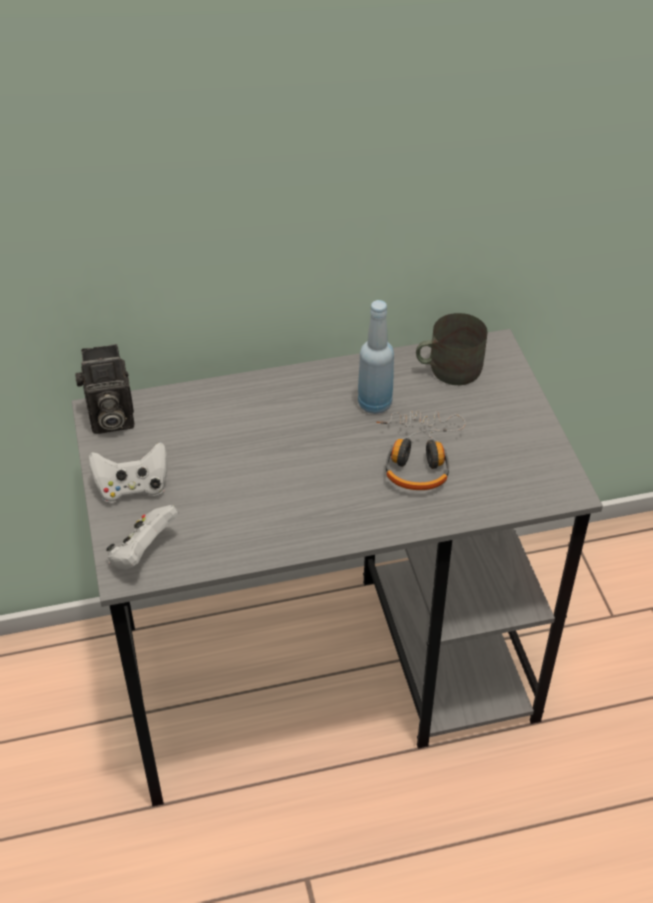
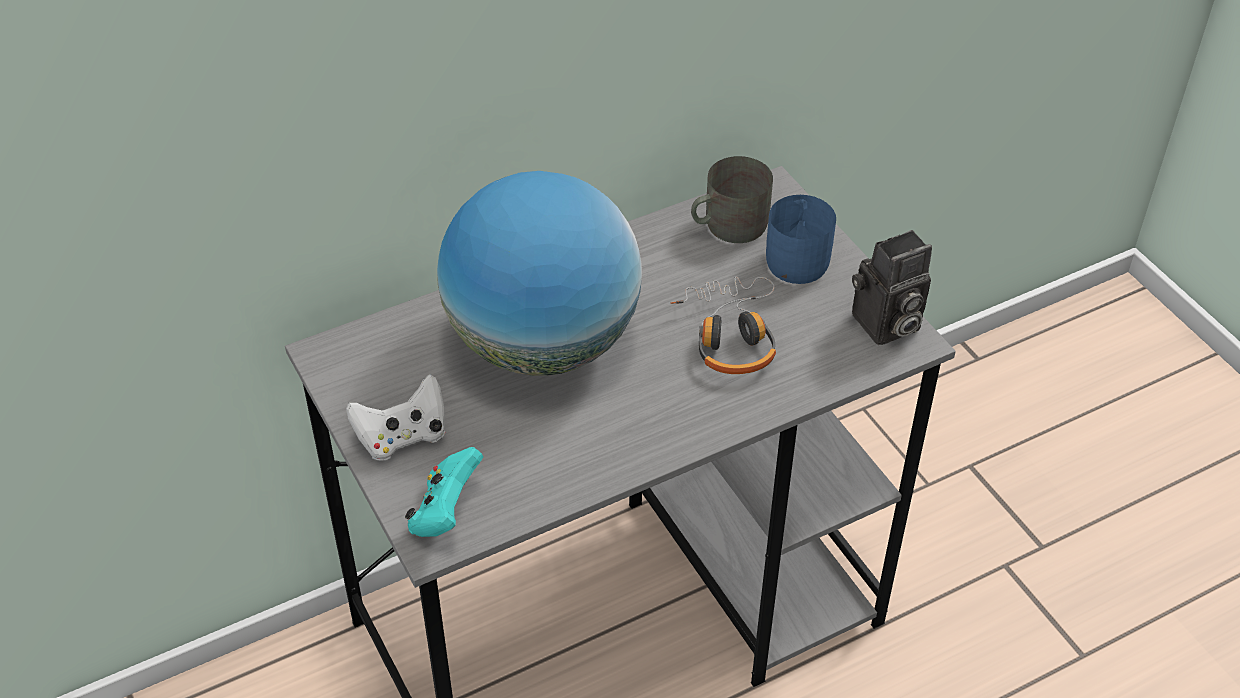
camera: 15 degrees left, 0 degrees up
camera [75,344,134,434] -> camera moved to [852,230,932,345]
white game controller [106,505,179,570] -> turquoise game controller [405,447,483,537]
blue bottle [358,300,394,414] -> none
none -> globe [437,171,642,376]
none -> blue mug [766,195,836,284]

